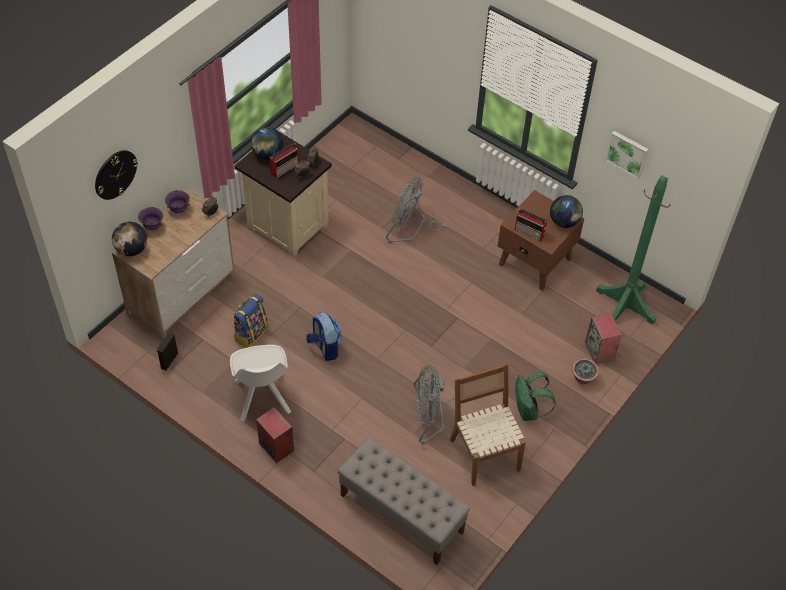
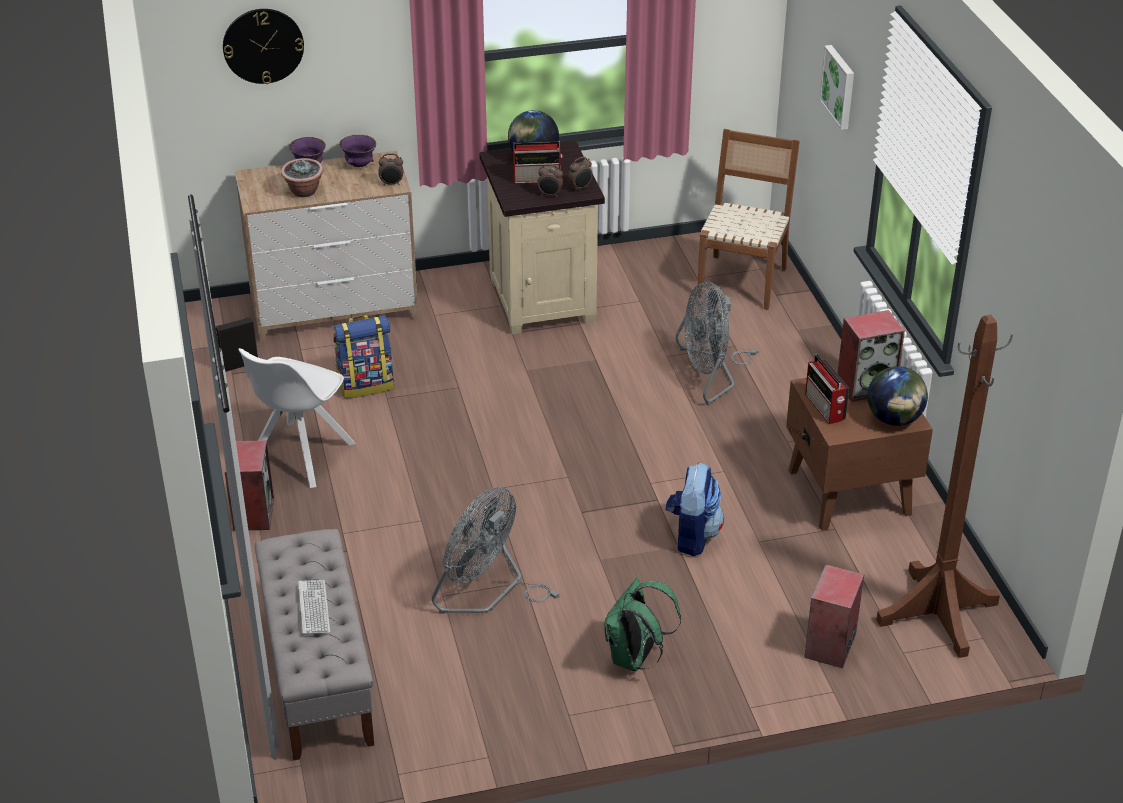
camera: 40 degrees right, 15 degrees down
globe [112,222,147,256] -> none
backpack [306,312,342,361] -> backpack moved to [666,463,724,556]
grey fan [386,177,447,243] -> grey fan turned 75 degrees counterclockwise [675,281,758,406]
chair [450,364,526,486] -> chair moved to [698,129,800,310]
potted plant [572,358,599,384] -> potted plant moved to [281,158,323,197]
green clothes rack [596,175,671,325] -> brown clothes rack [876,315,1013,658]
picture [605,131,648,179] -> picture moved to [819,45,854,130]
none -> keyboard [298,580,330,635]
none -> speaker [837,310,905,402]

